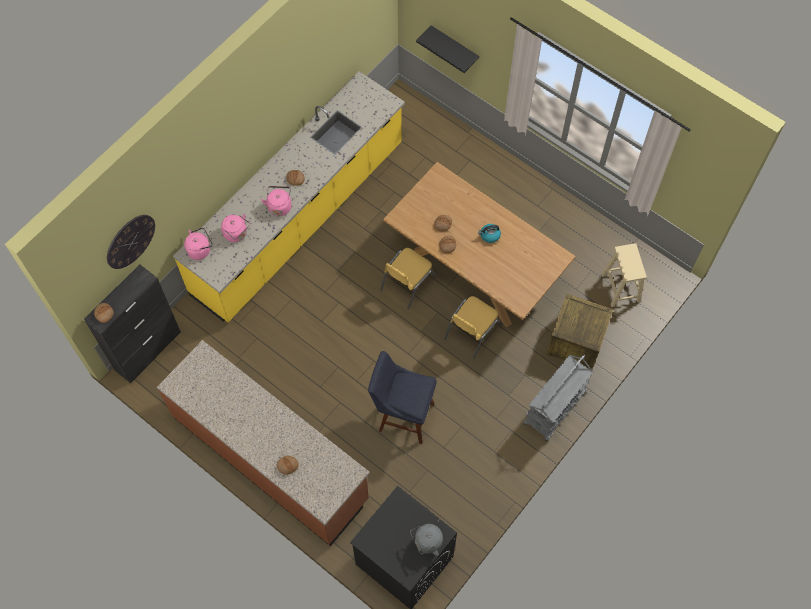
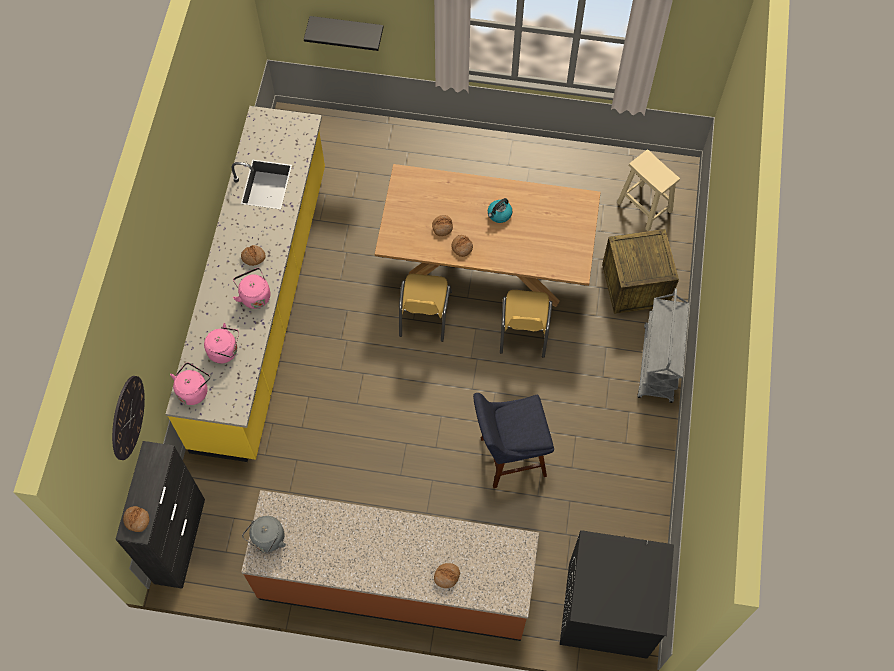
camera: 30 degrees left, 0 degrees up
grey kettle [410,524,443,556] -> grey kettle moved to [242,516,286,554]

